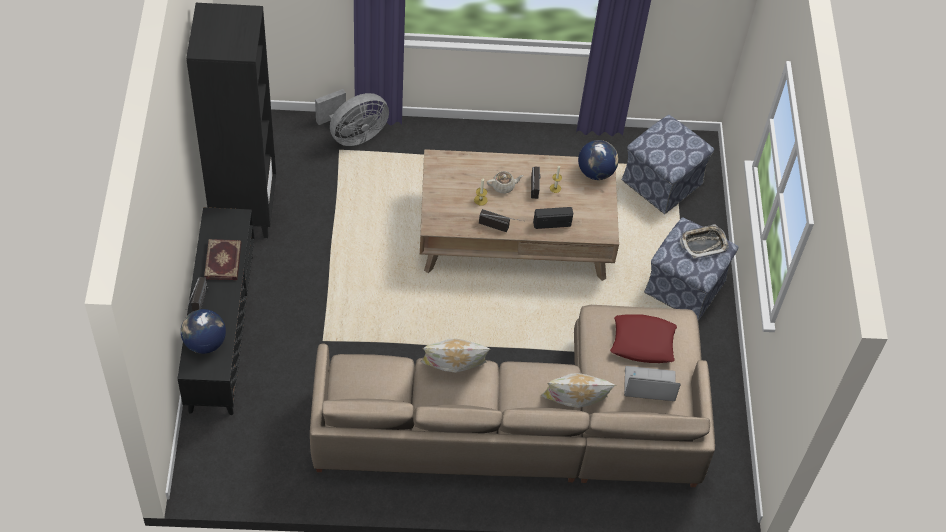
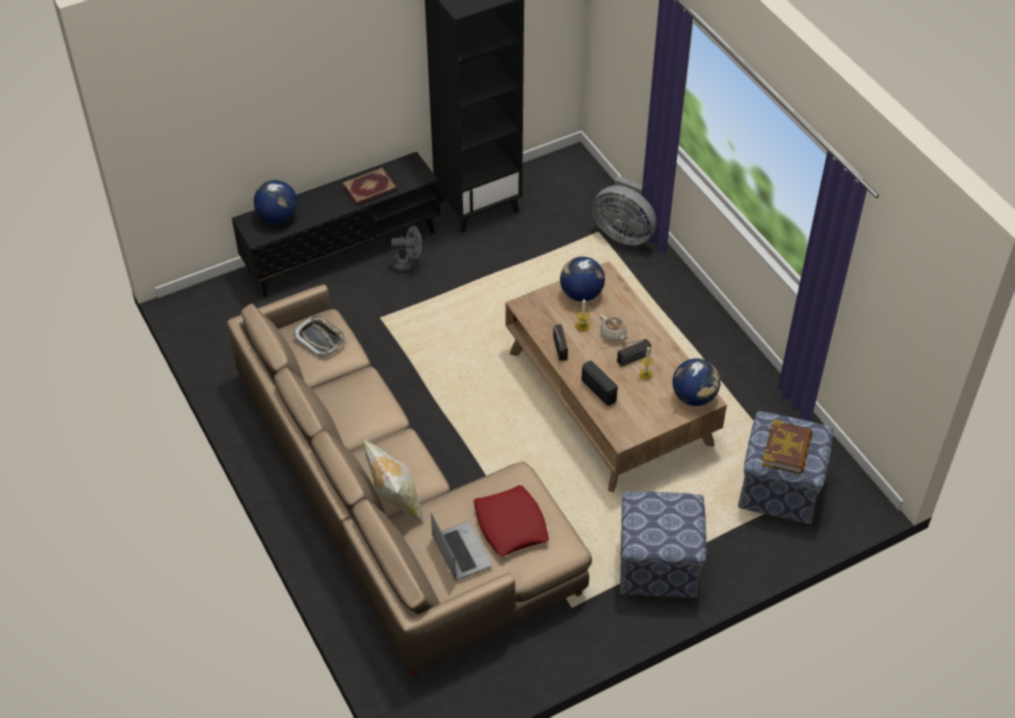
camera: 65 degrees right, 5 degrees down
radio [186,277,209,311] -> none
pillow [420,339,491,373] -> none
tray [680,224,729,258] -> tray moved to [293,316,346,357]
none -> grey fan [391,226,422,274]
none -> globe [560,257,605,302]
none -> book [762,419,812,474]

